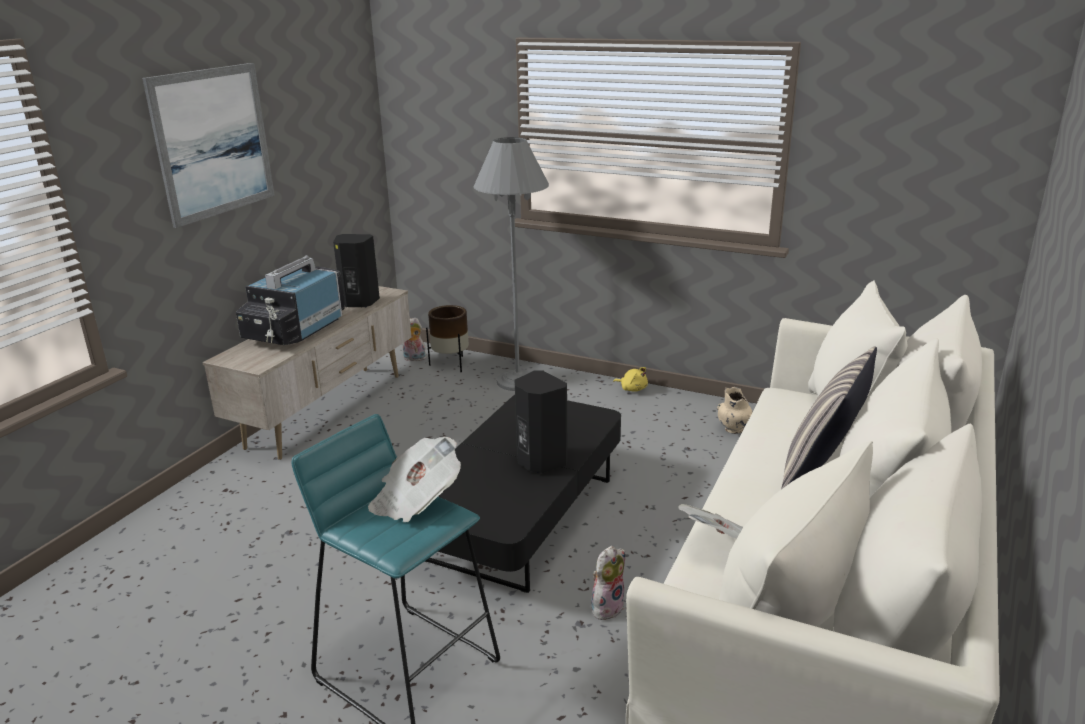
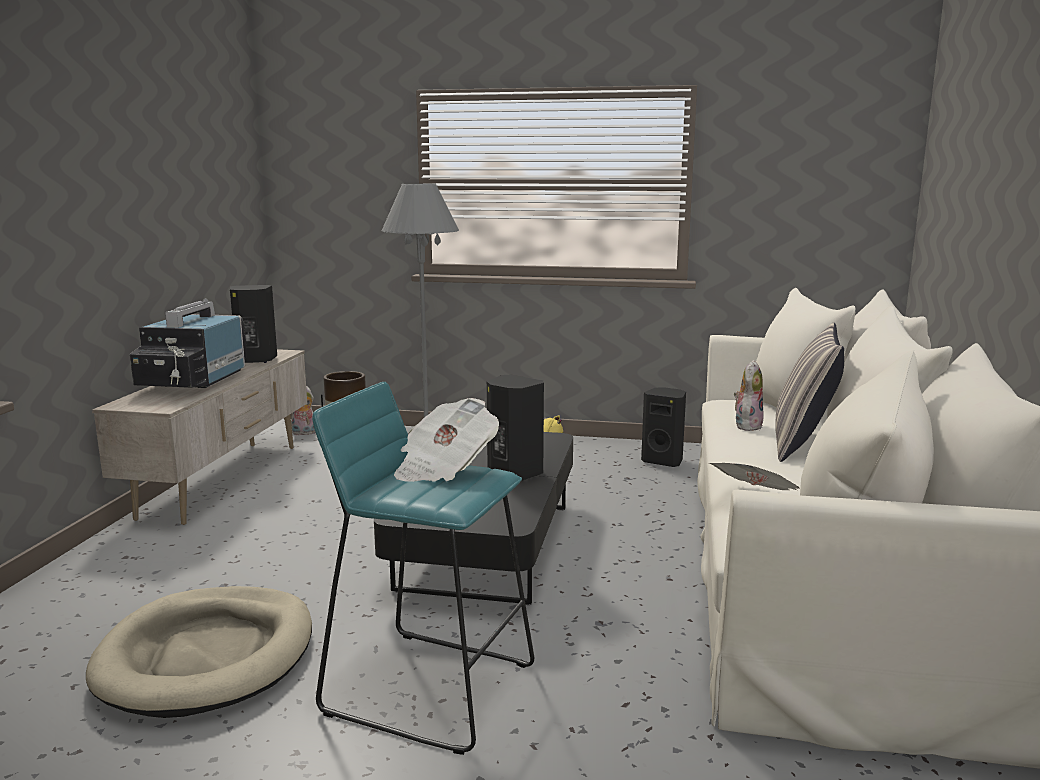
camera: 15 degrees left, 10 degrees down
picture [142,63,275,228] -> none
plush toy [591,546,625,620] -> plush toy moved to [734,360,763,431]
beige vase [717,387,752,434] -> black speaker [641,387,686,467]
none -> beige dog bed [86,586,312,718]

